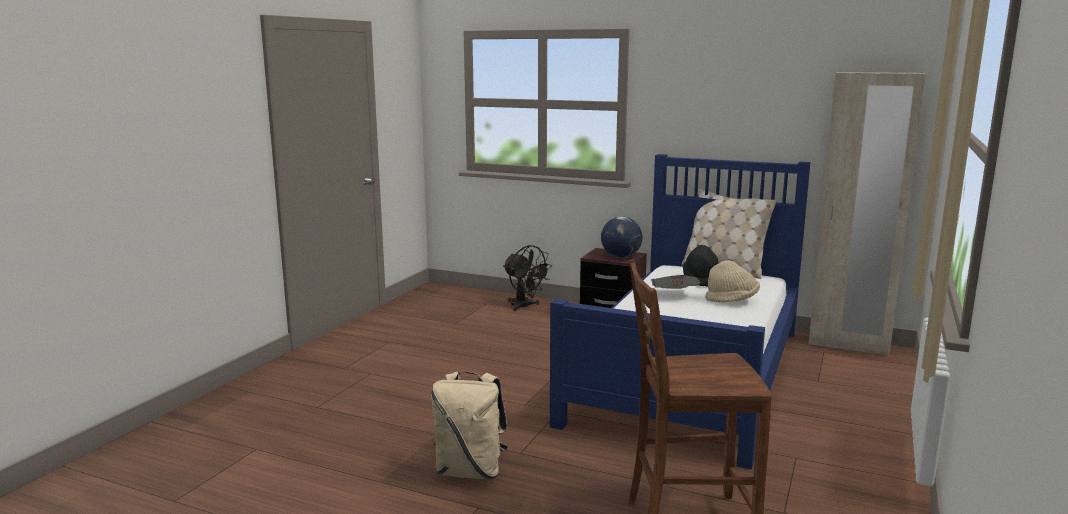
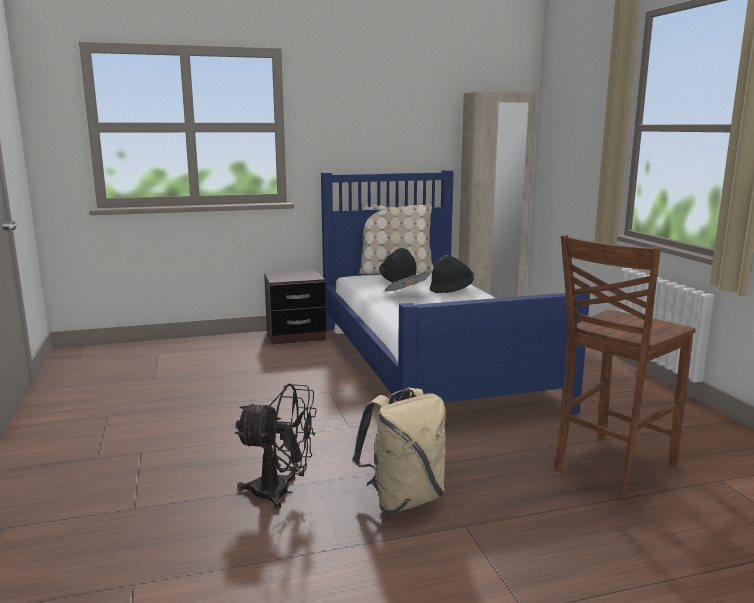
camera: 40 degrees left, 0 degrees up
black fan [503,245,552,311] -> black fan moved to [235,383,317,510]
globe [601,216,643,258] -> none
beige hat [705,260,760,303] -> black hat [430,255,474,293]

